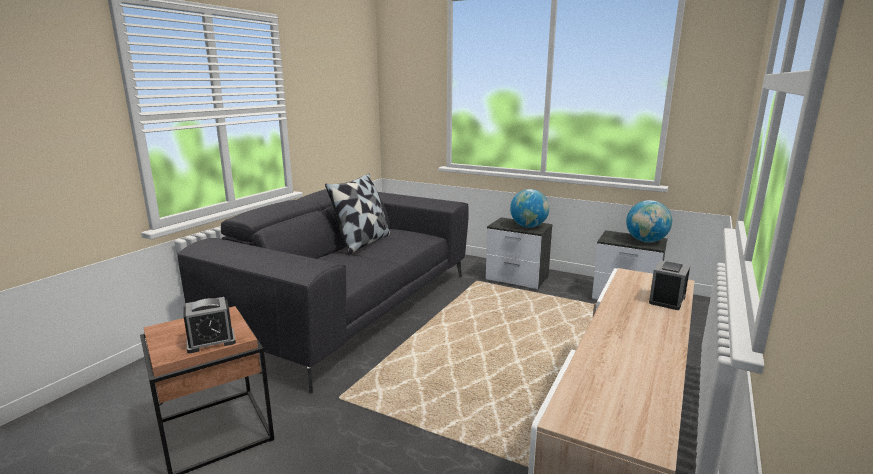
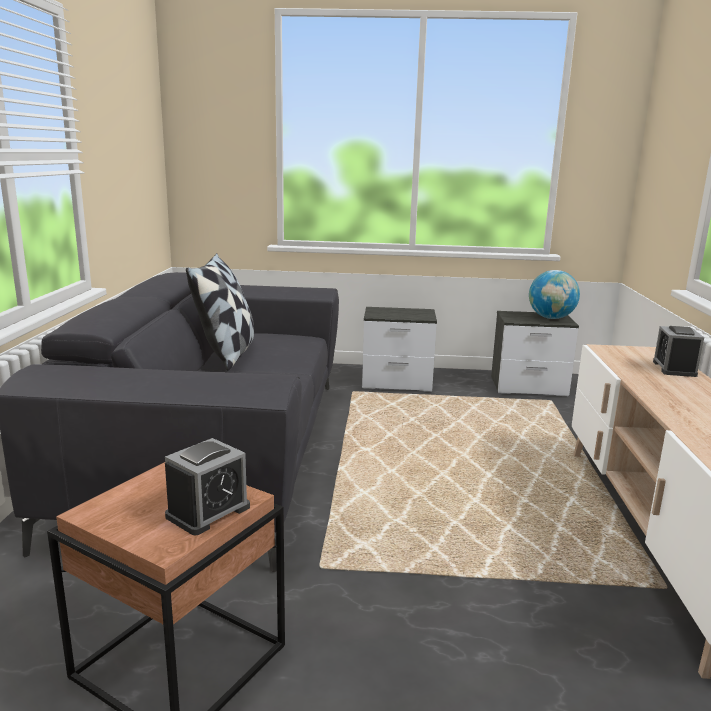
camera: 25 degrees left, 0 degrees up
globe [510,189,549,228] -> none

